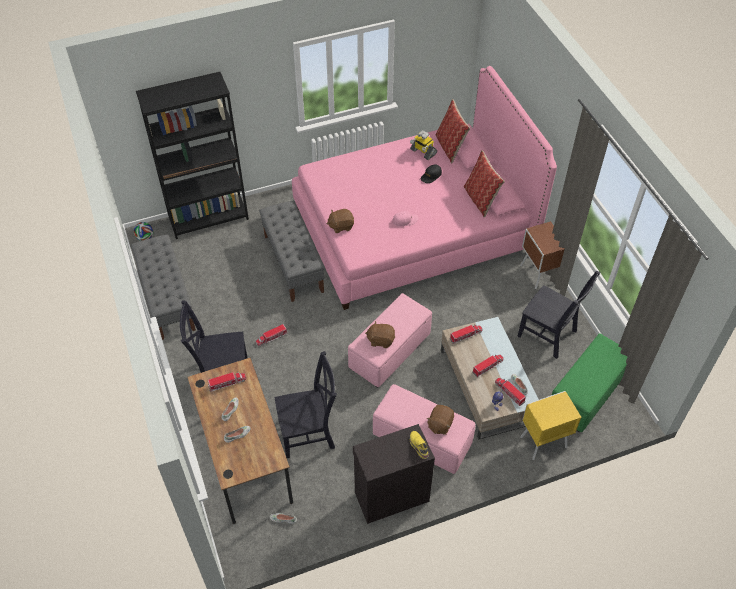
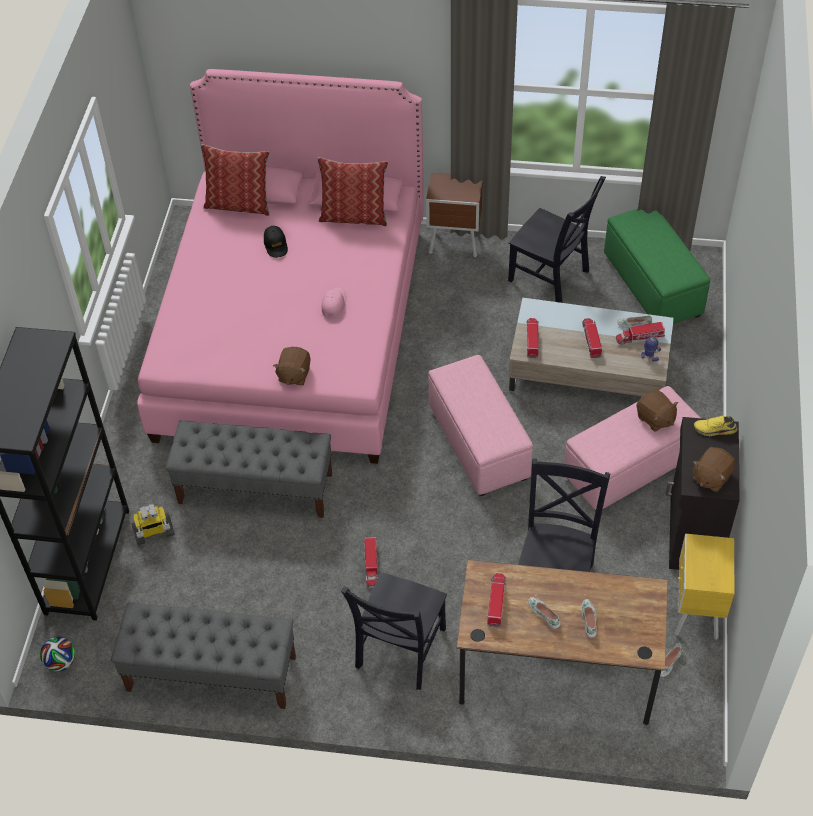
camera: 60 degrees left, 0 degrees up
brown plush toy [365,321,395,348] -> brown plush toy moved to [693,447,735,492]
toy robot [410,130,437,160] -> toy robot moved to [131,504,175,545]
black chair [517,271,600,359] -> black chair turned 60 degrees clockwise [508,176,606,303]
yellow nightstand [520,391,581,460] -> yellow nightstand moved to [674,534,735,640]

